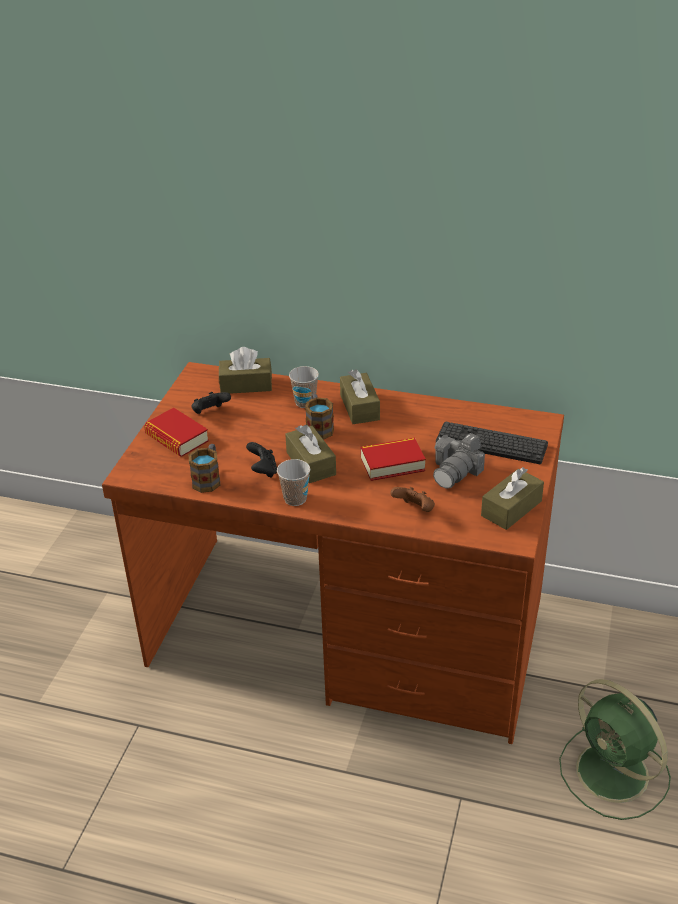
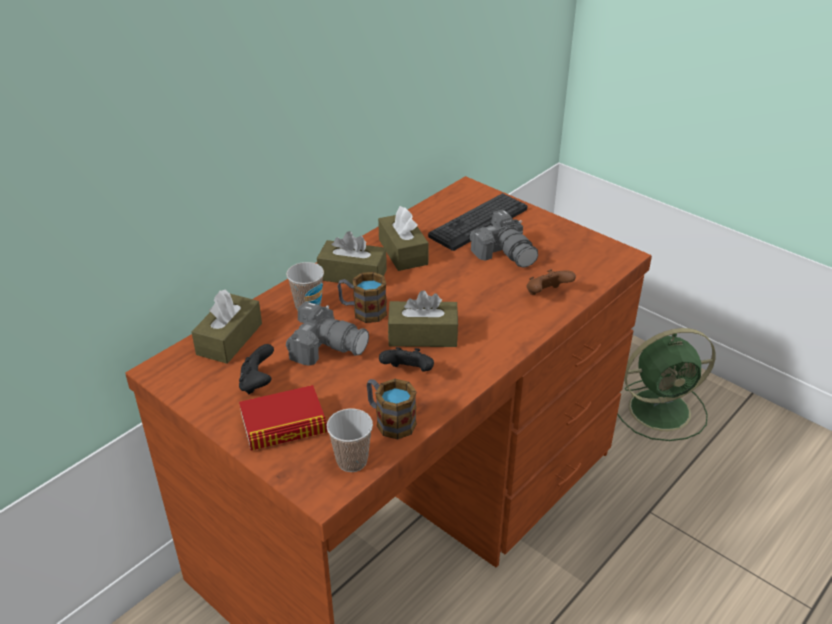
camera: 65 degrees left, 0 degrees up
cup [277,459,310,506] -> cup moved to [327,409,373,472]
book [360,438,426,481] -> none
brown tissue box [481,467,544,530] -> brown tissue box moved to [378,206,429,271]
none -> camera [286,302,369,366]

